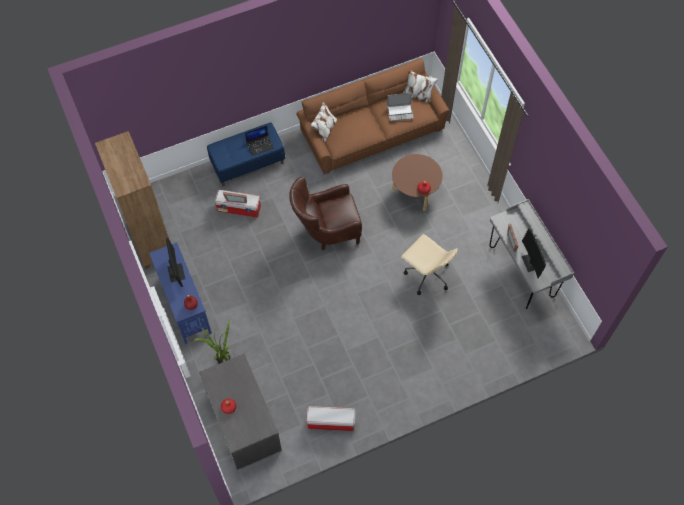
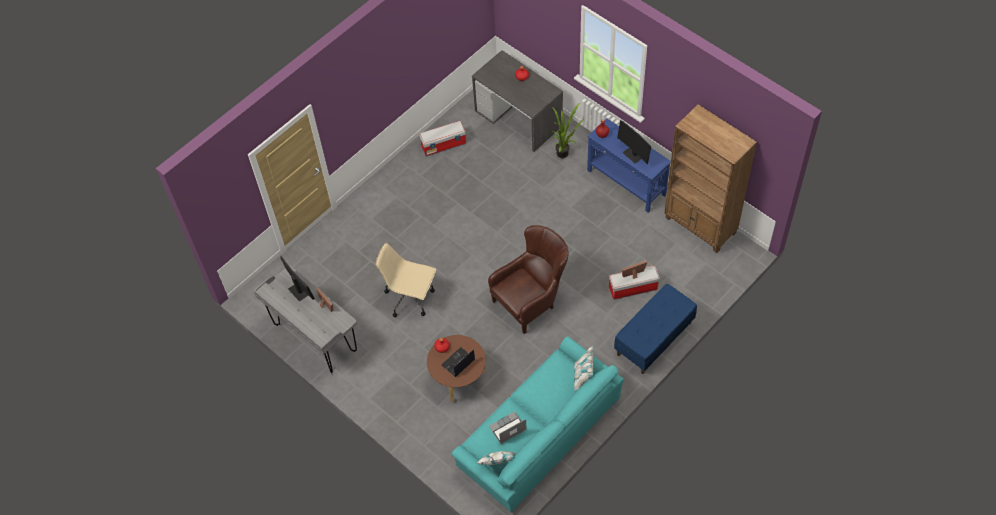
camera: 160 degrees right, 5 degrees down
laptop [245,126,274,156] -> laptop moved to [441,347,475,377]
brown sofa [297,59,450,174] -> turquoise sofa [452,336,624,512]

